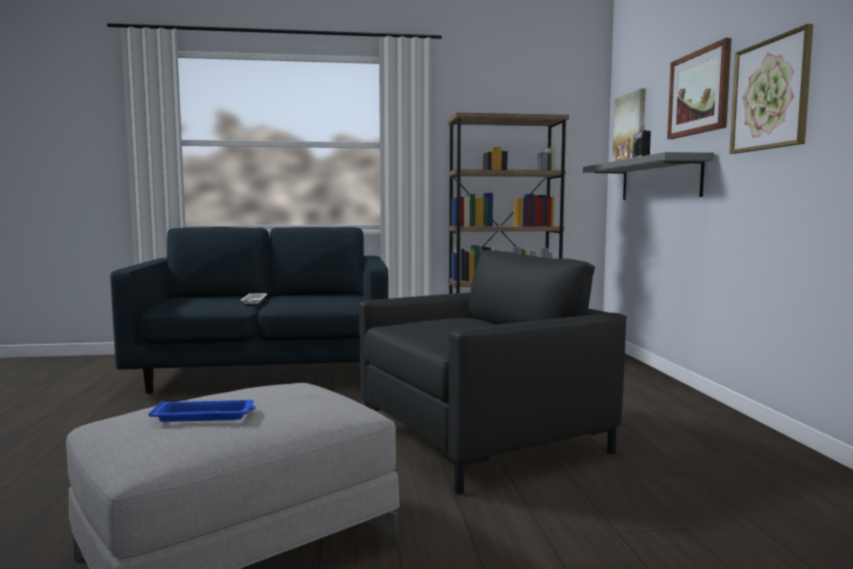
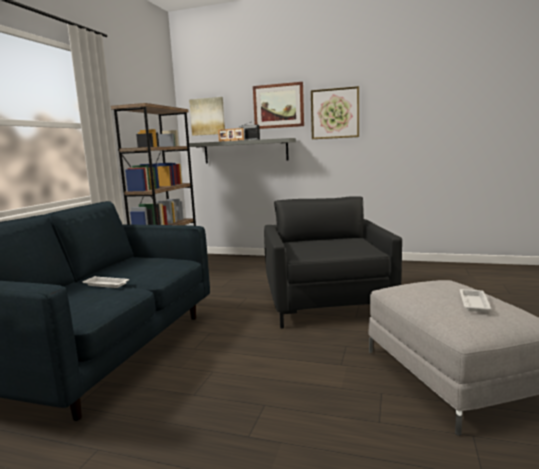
camera: 65 degrees left, 5 degrees up
blue tray [148,400,256,422] -> white tray [460,289,491,312]

